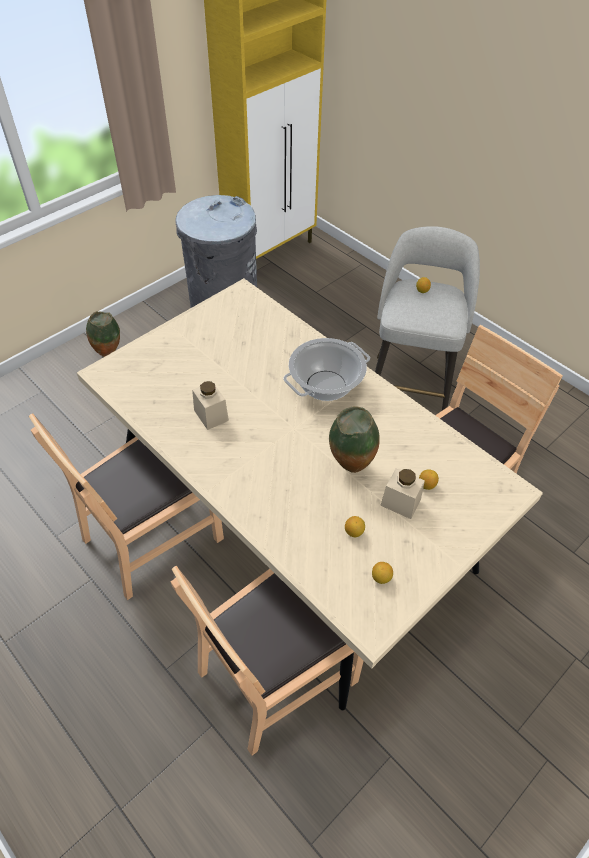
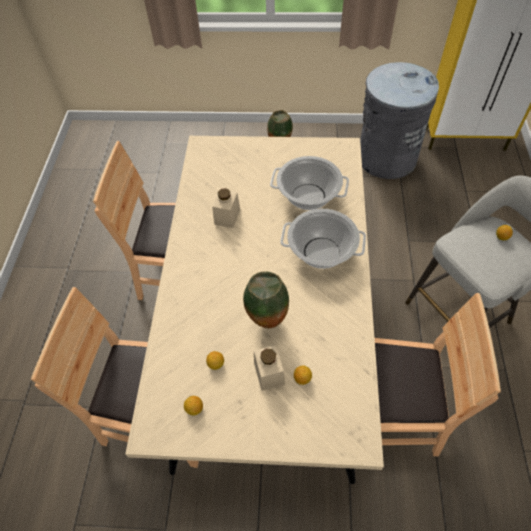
camera: 50 degrees right, 5 degrees up
none -> cooking pot [270,156,349,210]

